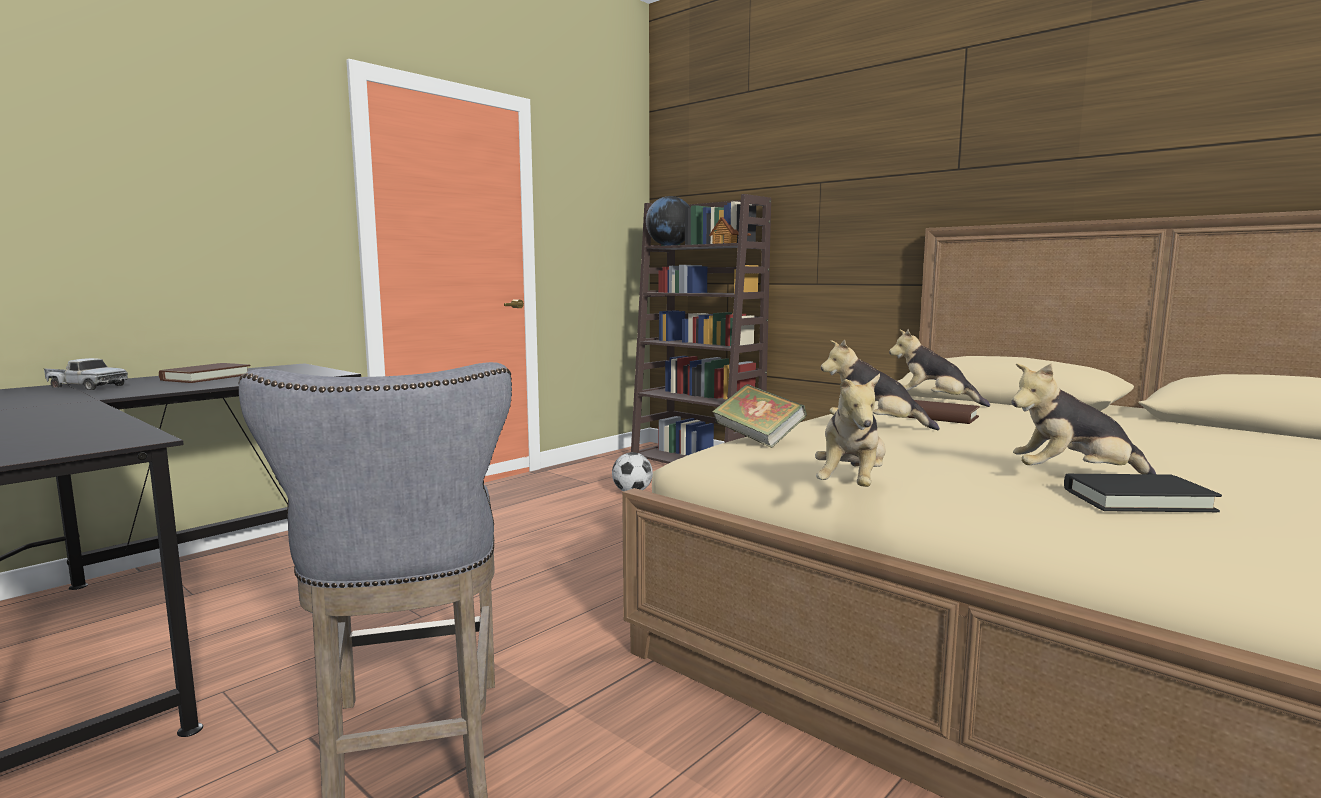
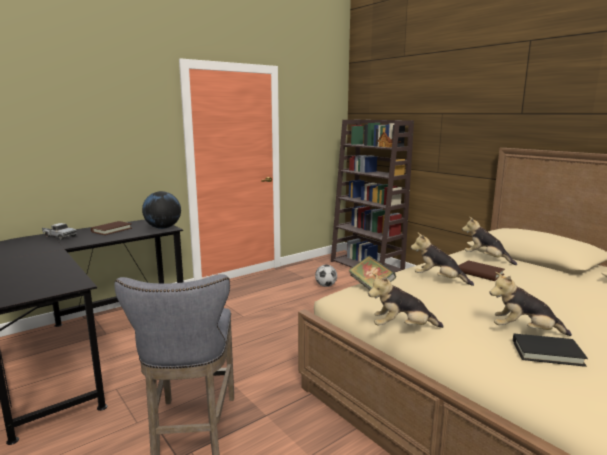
camera: 10 degrees right, 5 degrees up
globe [646,196,690,246] -> globe moved to [142,191,181,229]
plush toy [815,374,886,487] -> plush toy turned 60 degrees clockwise [368,273,444,328]

